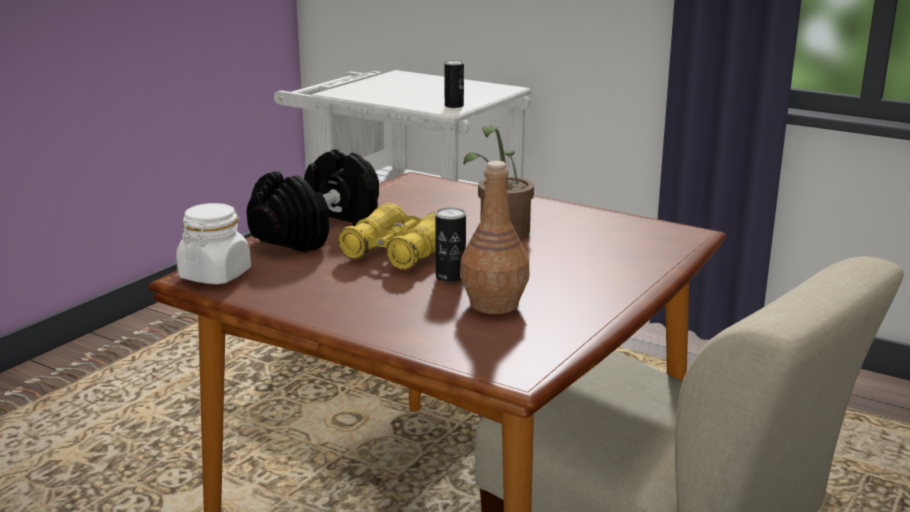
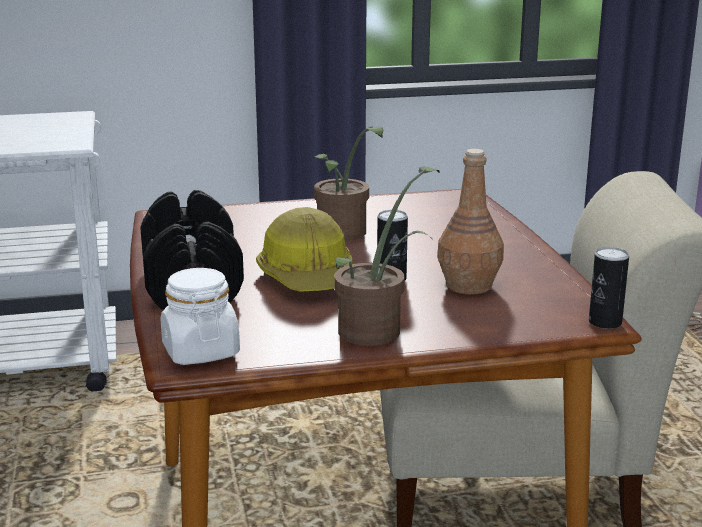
camera: 45 degrees left, 0 degrees up
yellow binoculars [337,203,436,270] -> hard hat [256,207,353,292]
can [444,60,464,108] -> can moved to [589,247,629,329]
none -> potted plant [334,166,440,346]

